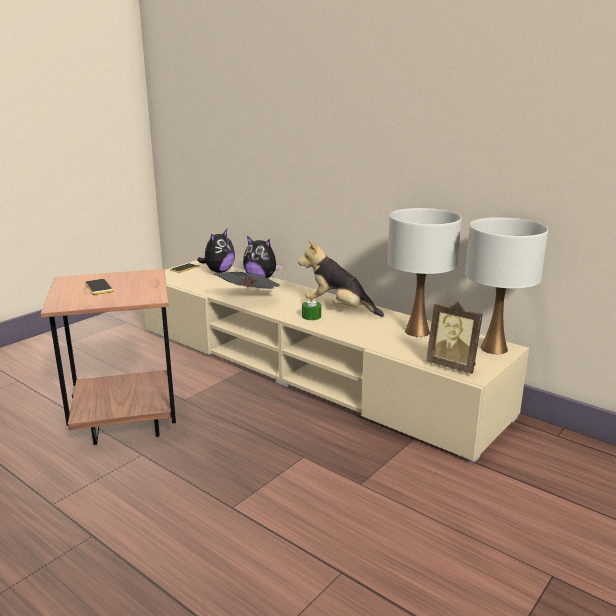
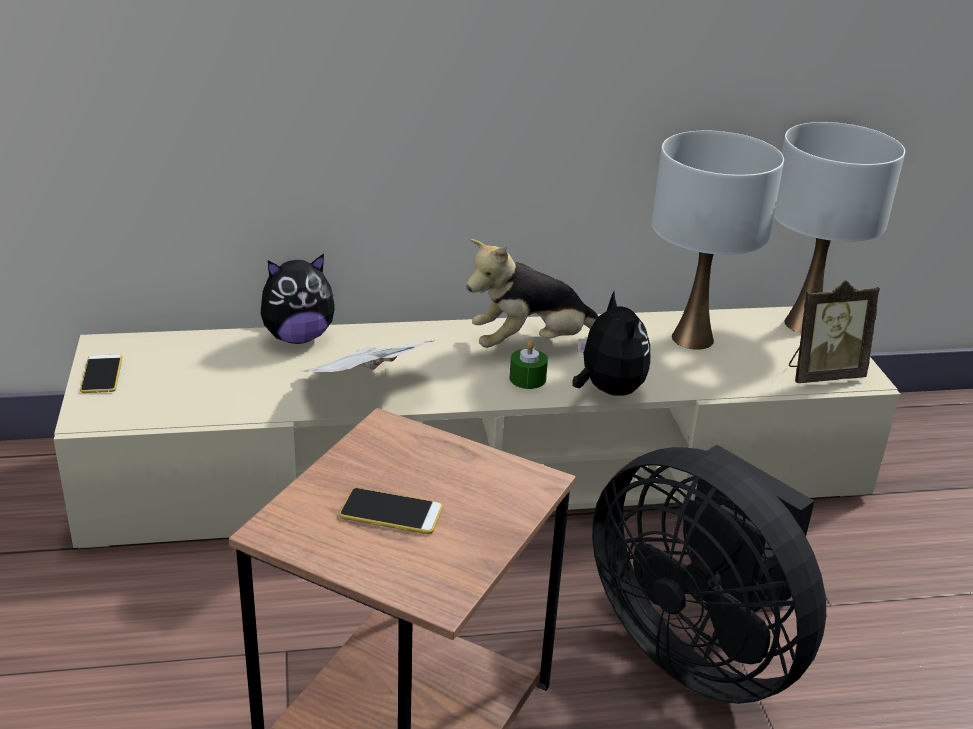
camera: 50 degrees left, 10 degrees up
plush toy [197,229,235,273] -> plush toy moved to [573,291,650,396]
none -> black fan [592,445,826,704]

